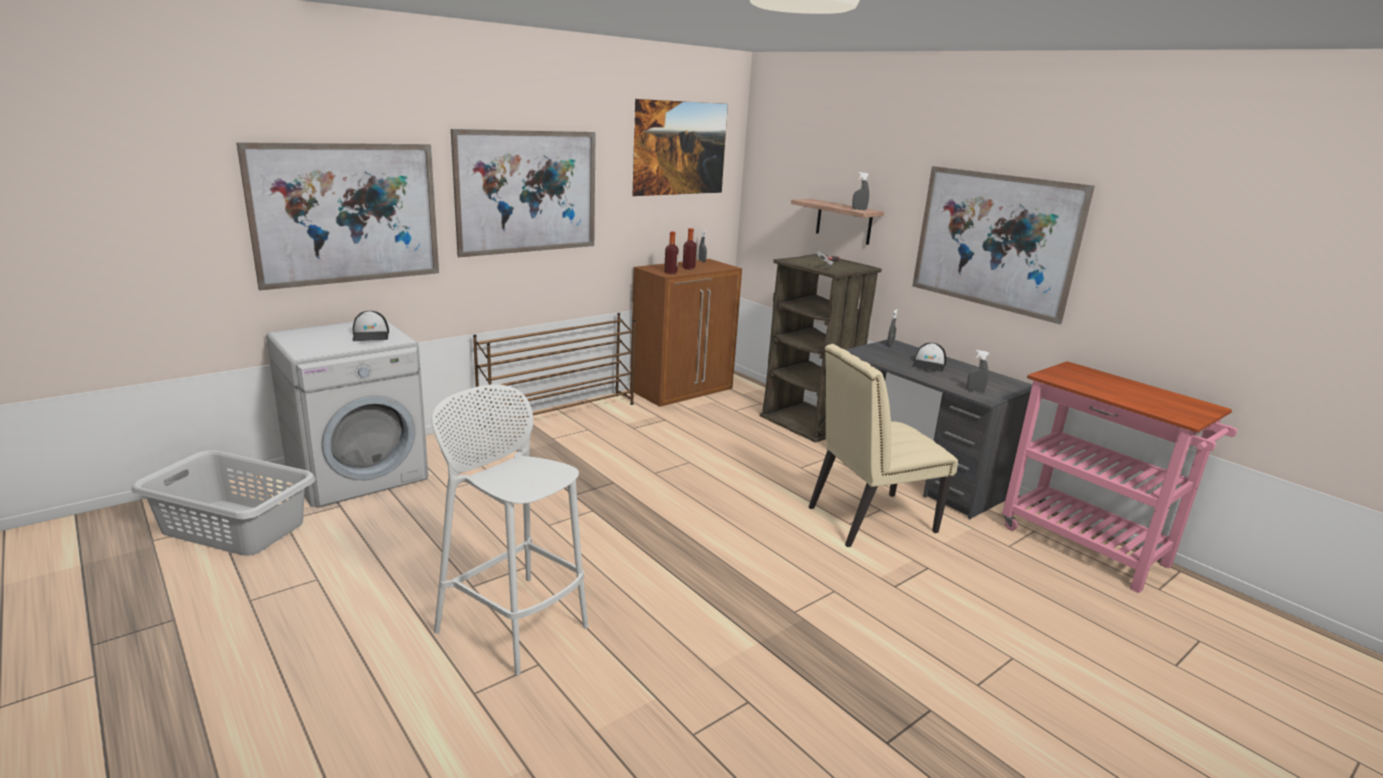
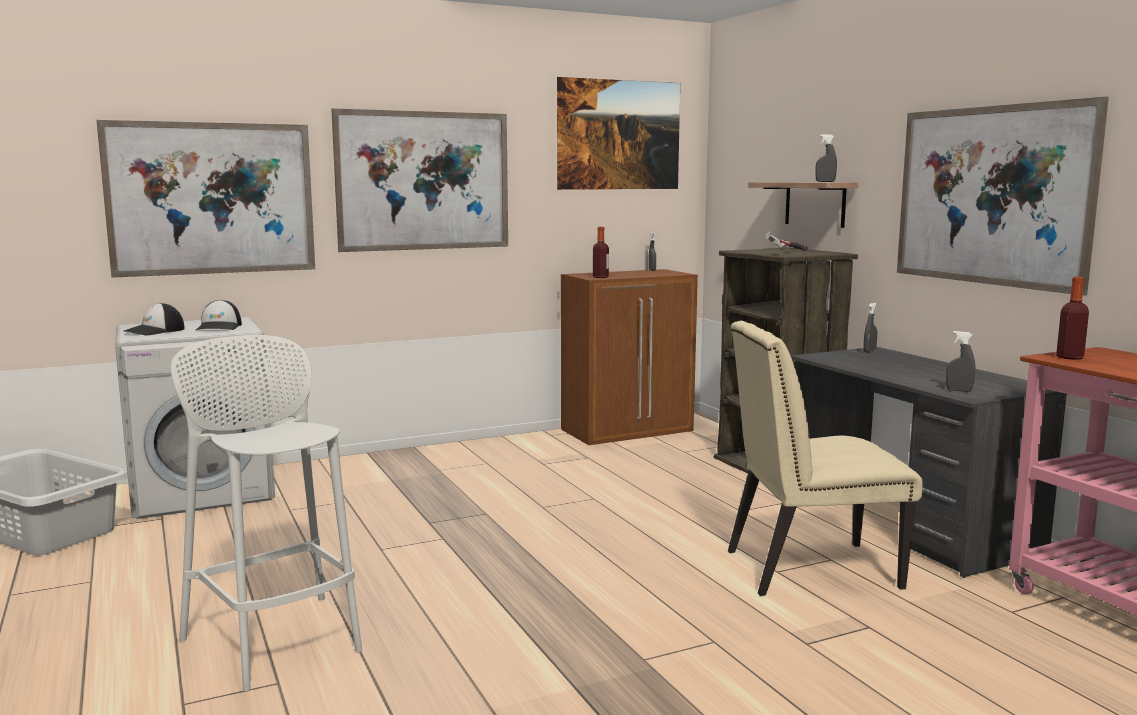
camera: 15 degrees right, 10 degrees down
brown shoe rack [473,313,636,437] -> none
bottle [683,228,696,269] -> bottle moved to [1056,277,1089,360]
cap [912,343,946,372] -> cap moved to [124,303,185,335]

